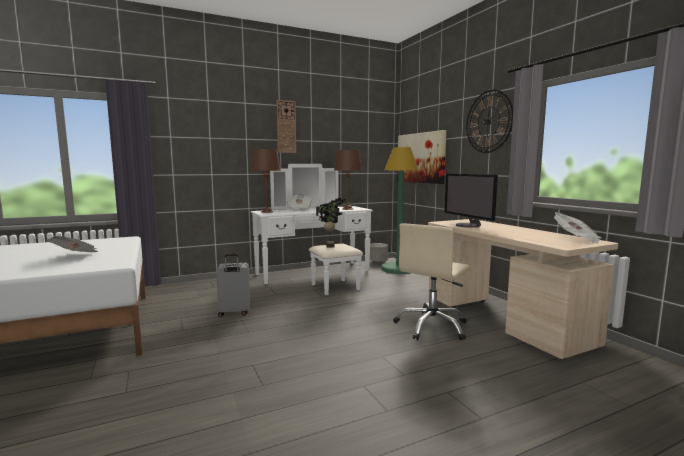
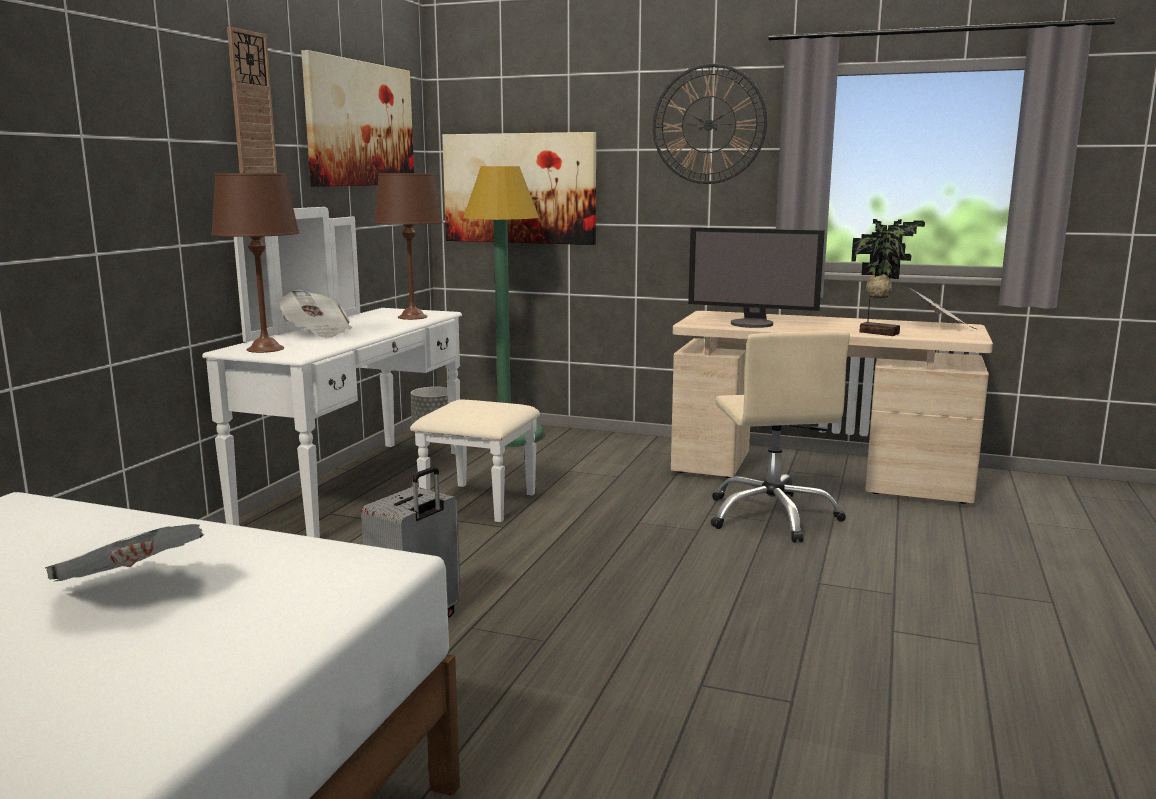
camera: 45 degrees left, 5 degrees up
potted plant [316,198,347,248] -> potted plant moved to [851,219,925,336]
none -> picture [301,50,414,187]

